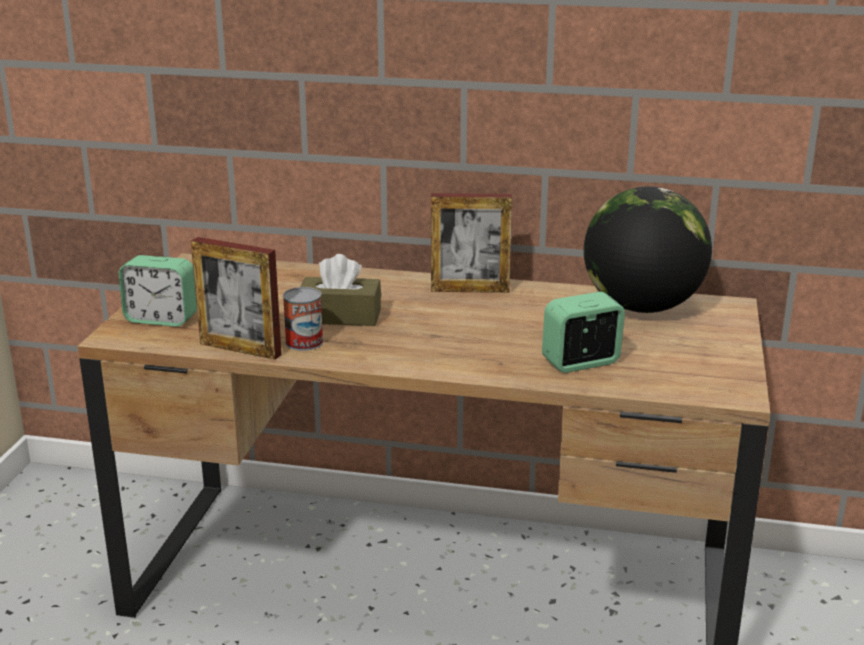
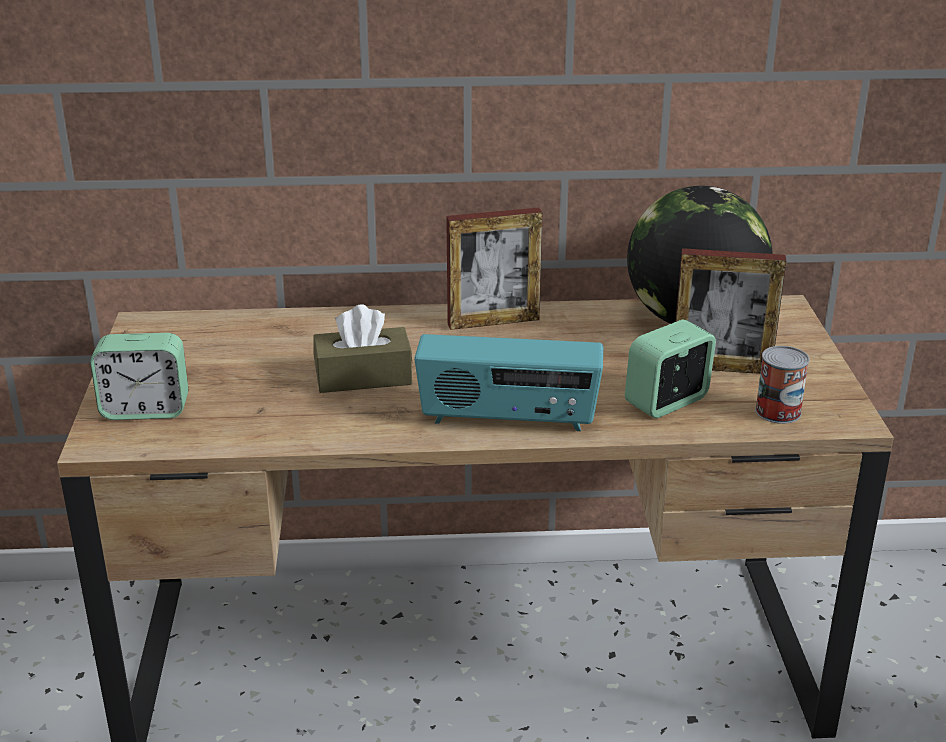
camera: 15 degrees left, 5 degrees up
picture frame [191,237,282,360] -> picture frame moved to [676,248,786,374]
can [283,287,324,351] -> can moved to [755,346,809,424]
none -> radio [414,334,603,431]

